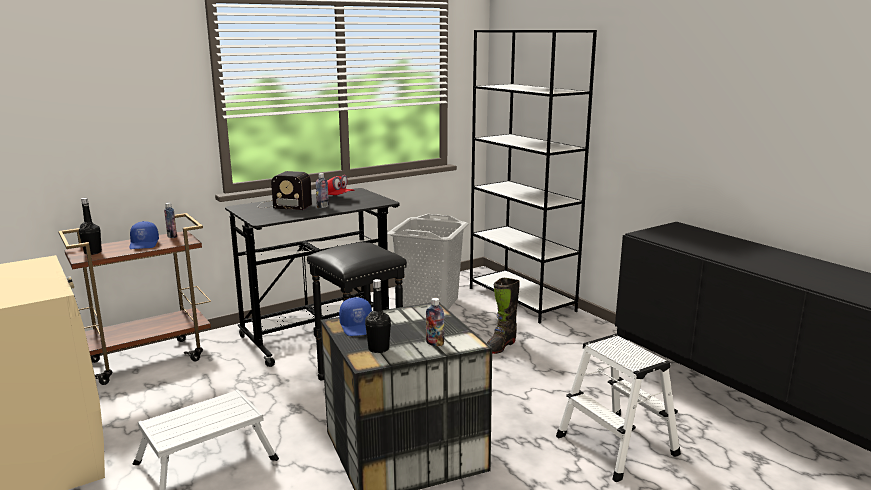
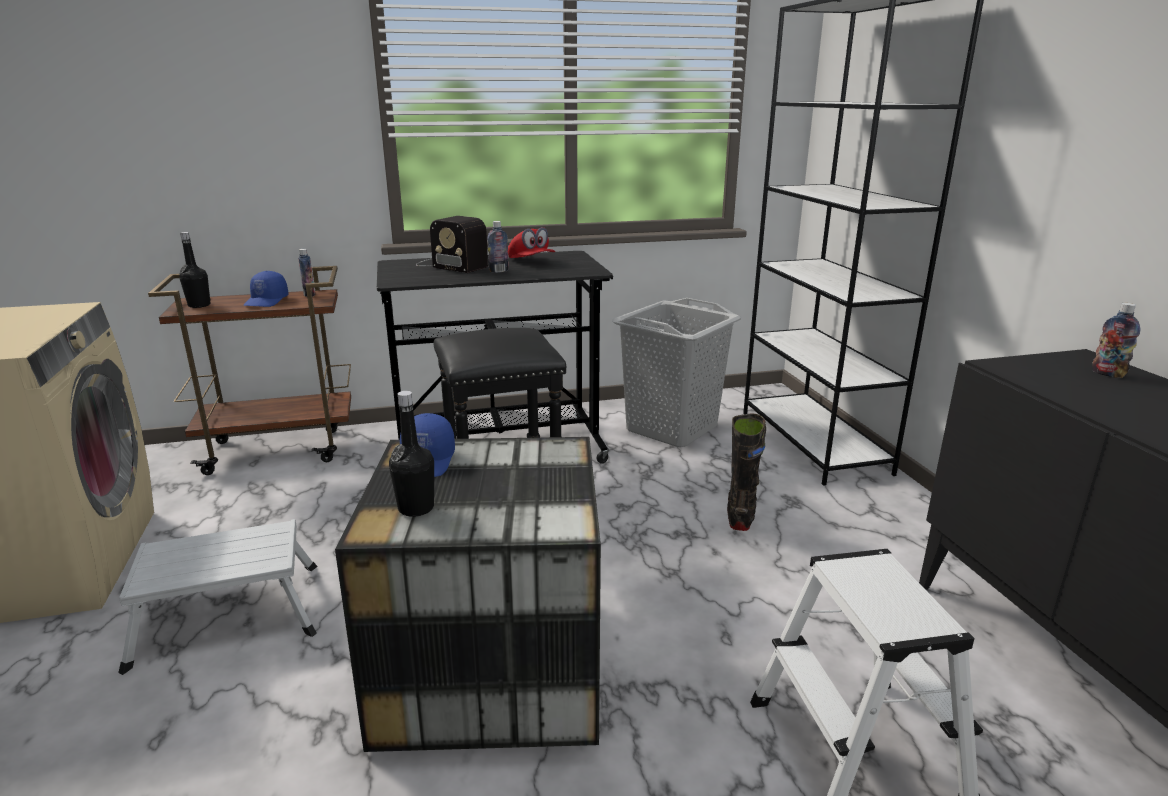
camera: 20 degrees right, 5 degrees up
bottle [426,298,444,346] -> bottle moved to [1092,303,1140,378]
black boot [487,278,520,354] -> black boot turned 135 degrees clockwise [727,414,766,531]

